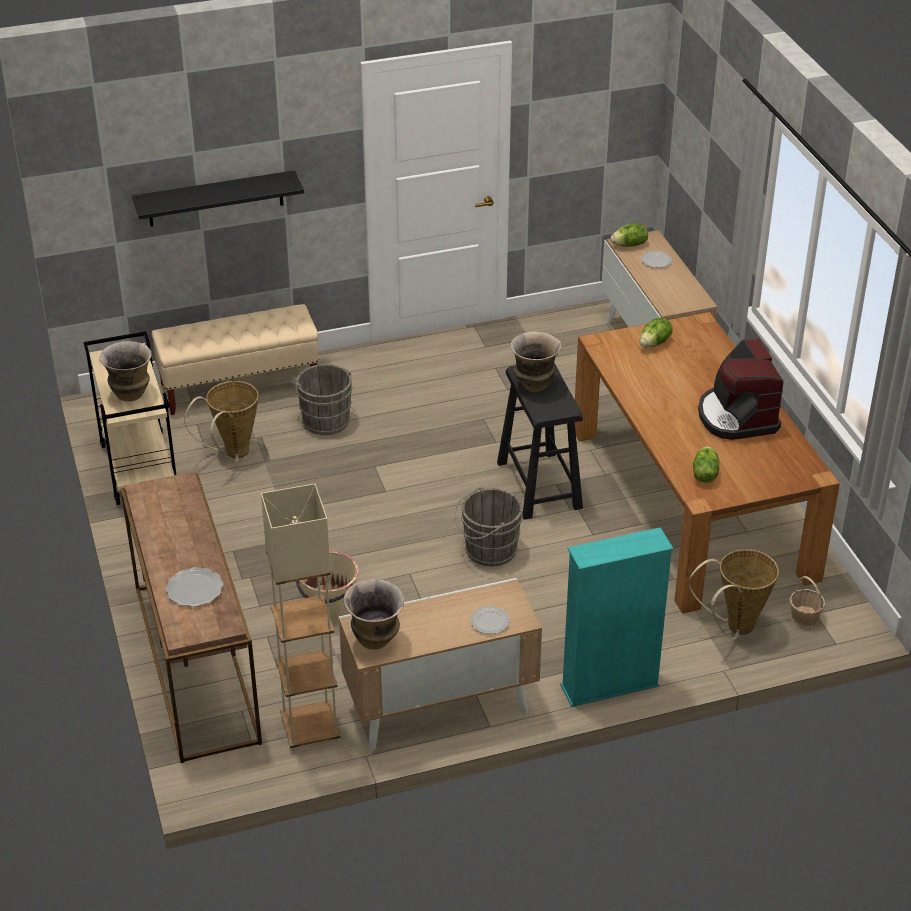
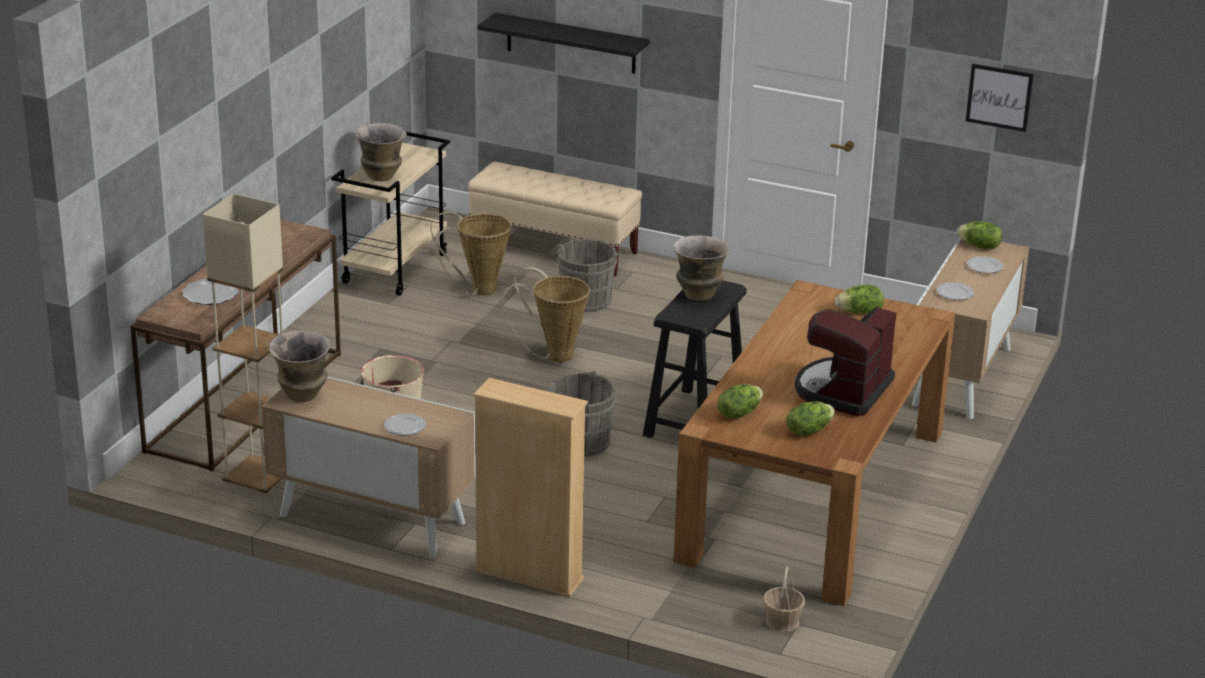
camera: 40 degrees right, 10 degrees down
turquoise bookcase [560,527,674,707] -> beige bookcase [473,378,588,597]
basket [689,549,779,639] -> basket moved to [503,267,590,363]
none -> lettuce [786,401,835,436]
none -> plate [937,282,974,300]
none -> picture [966,63,1033,132]

